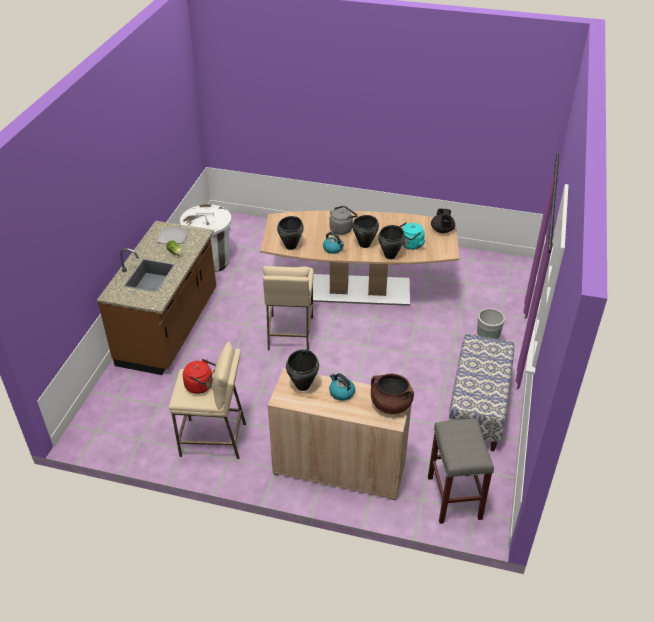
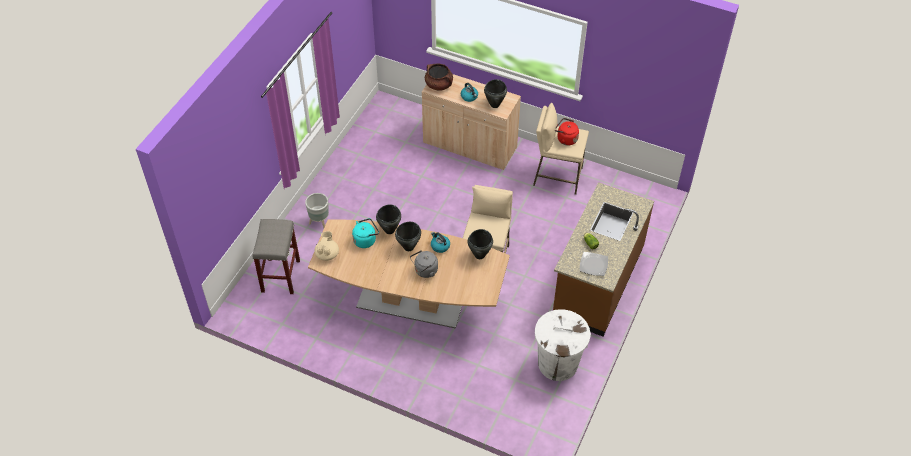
camera: 170 degrees left, 10 degrees up
grey stool [428,419,494,524] -> grey stool moved to [252,219,300,294]
black teapot [431,209,455,233] -> beige teapot [315,231,339,261]
bench [448,334,514,451] -> none

